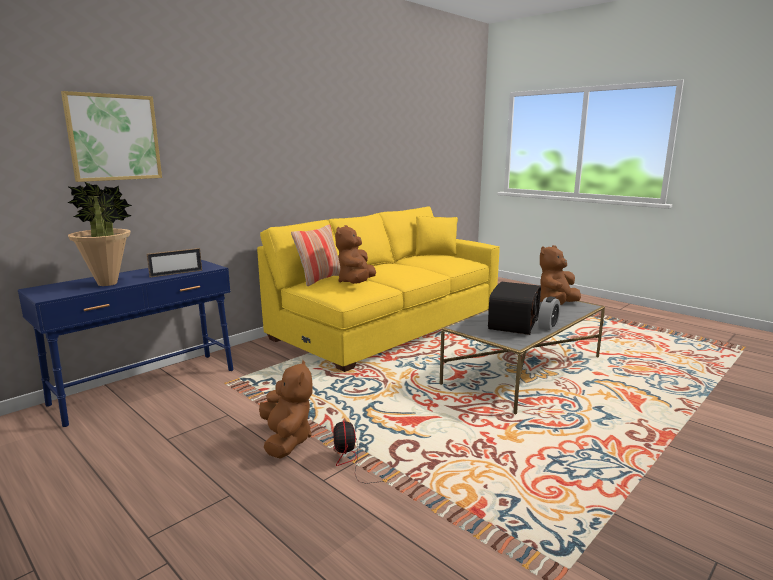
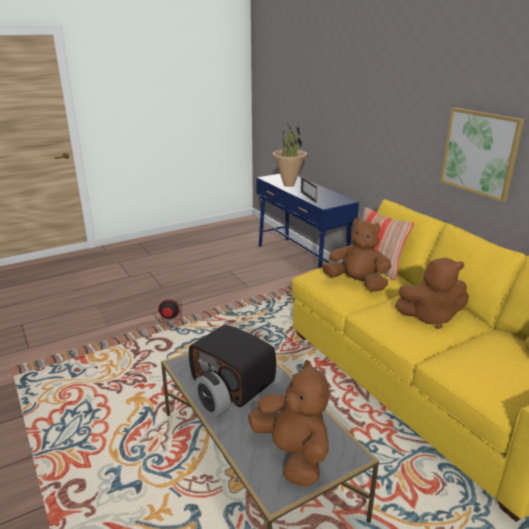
camera: 105 degrees right, 10 degrees up
picture [61,91,162,182] -> picture moved to [440,107,524,202]
brown plush toy [259,360,313,459] -> brown plush toy moved to [395,258,469,329]

